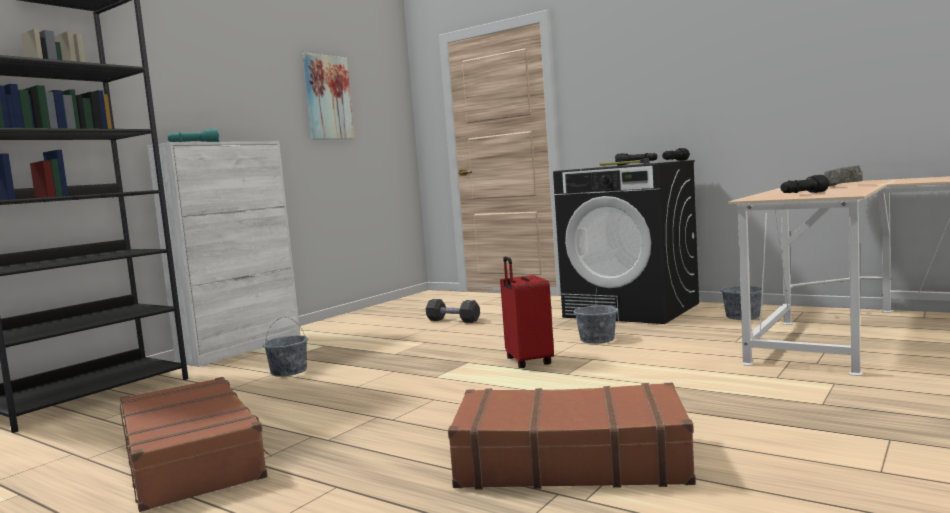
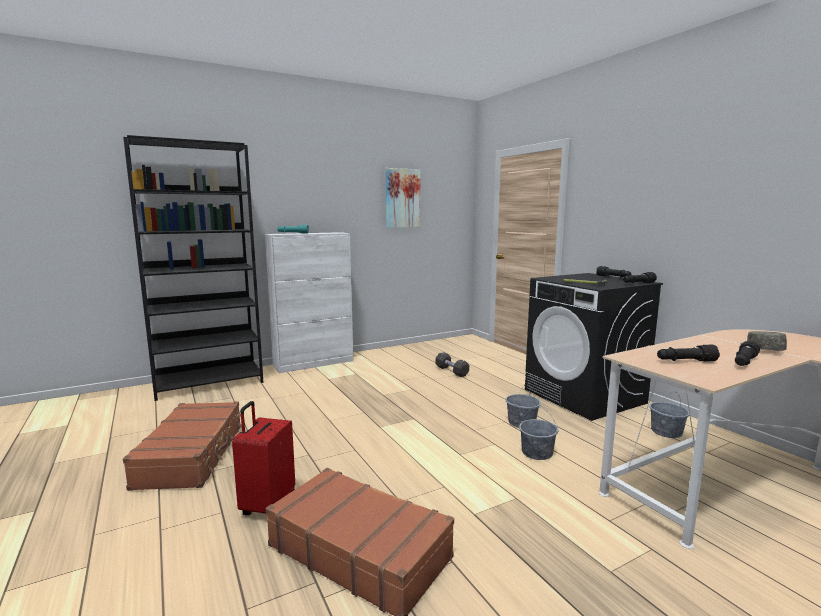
camera: 25 degrees right, 5 degrees up
grey bucket [263,317,308,377] -> grey bucket moved to [519,407,558,460]
red suitcase [500,257,554,368] -> red suitcase moved to [232,401,295,515]
none -> black flashlight [735,341,760,366]

